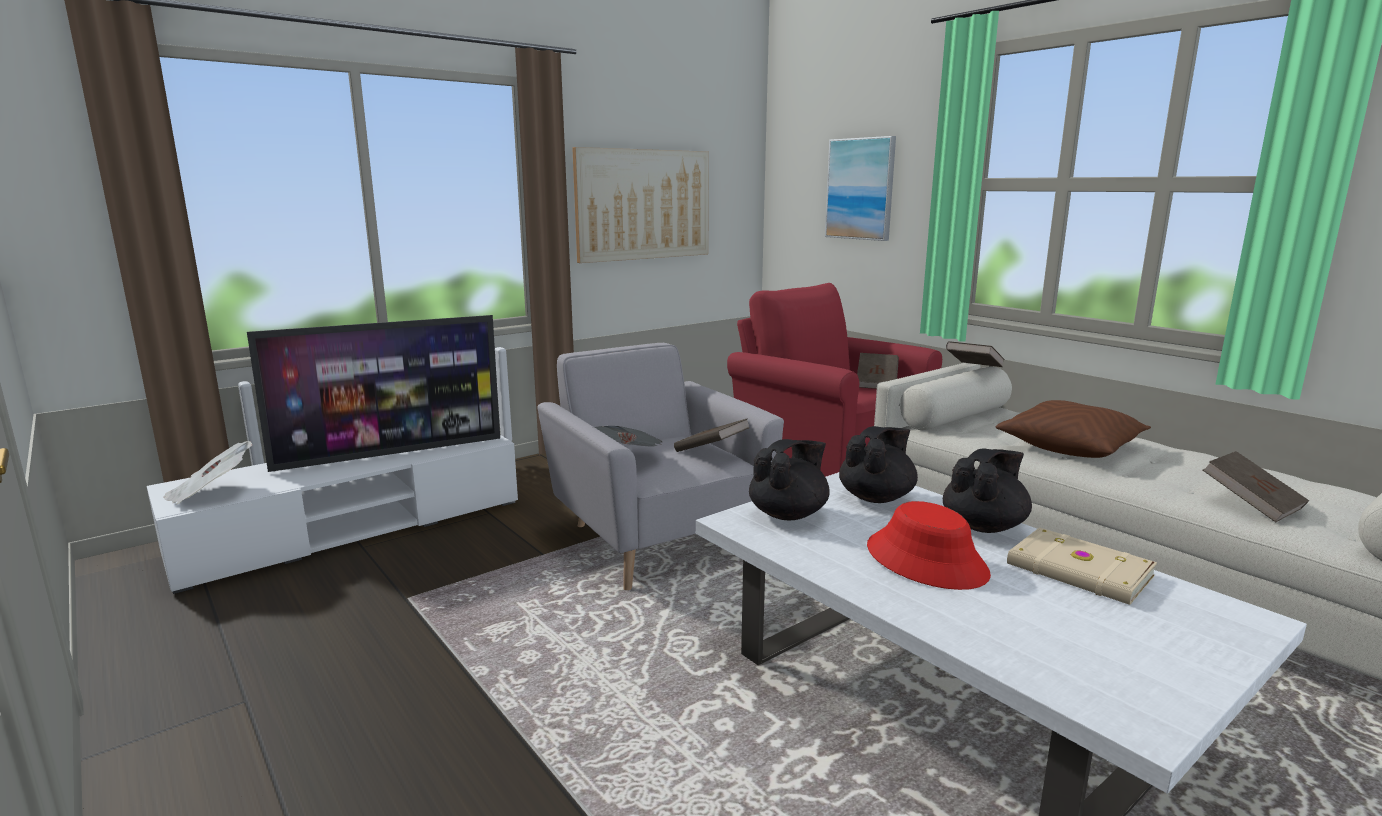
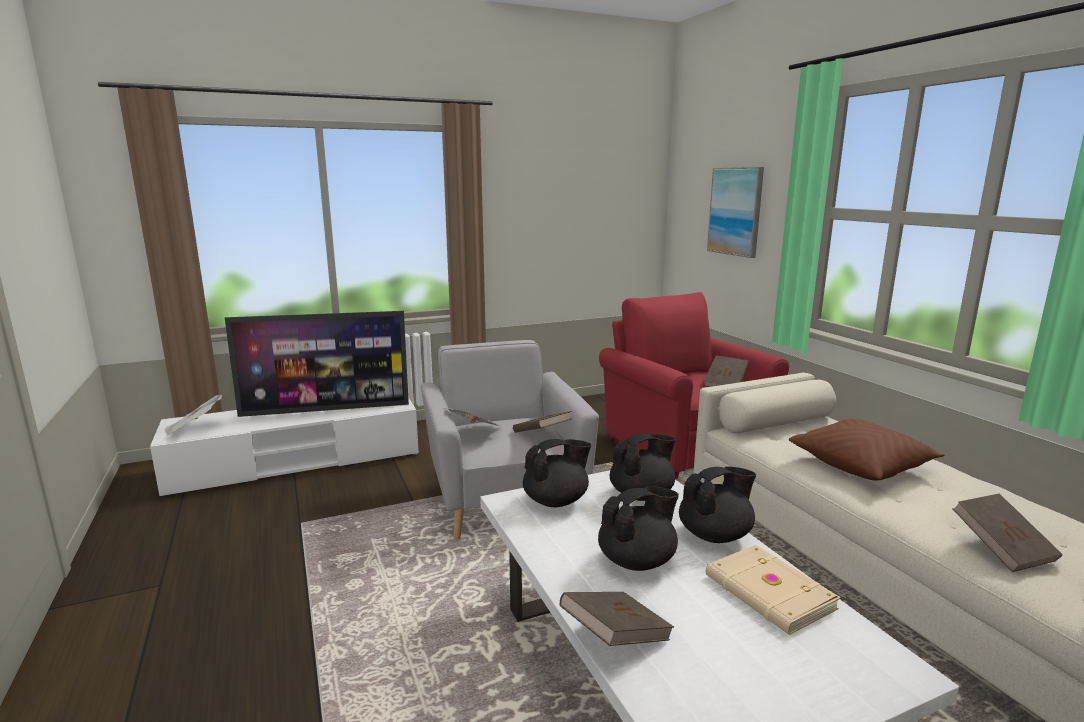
camera: 15 degrees right, 0 degrees up
picture [572,147,709,263] -> none
red hat [867,501,991,590] -> black teapot [598,486,679,571]
brown book [946,341,1005,367] -> brown book moved to [560,592,674,646]

